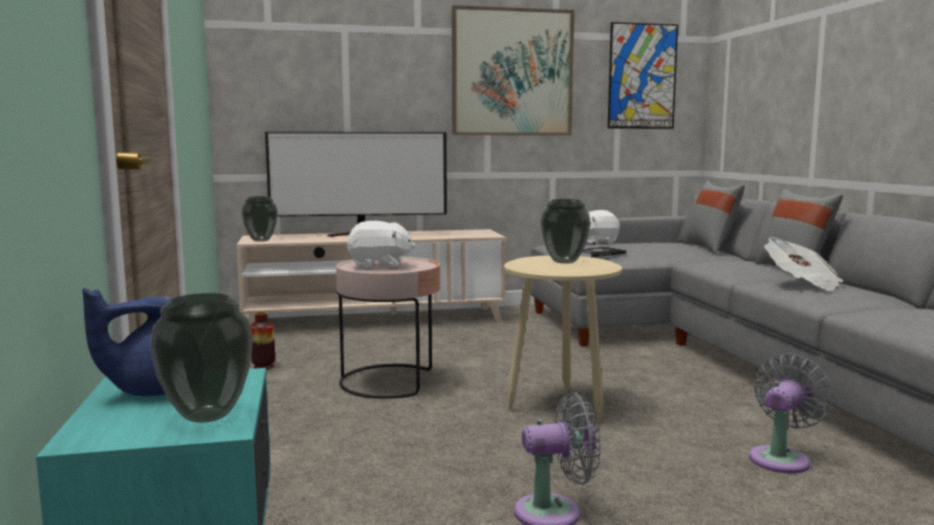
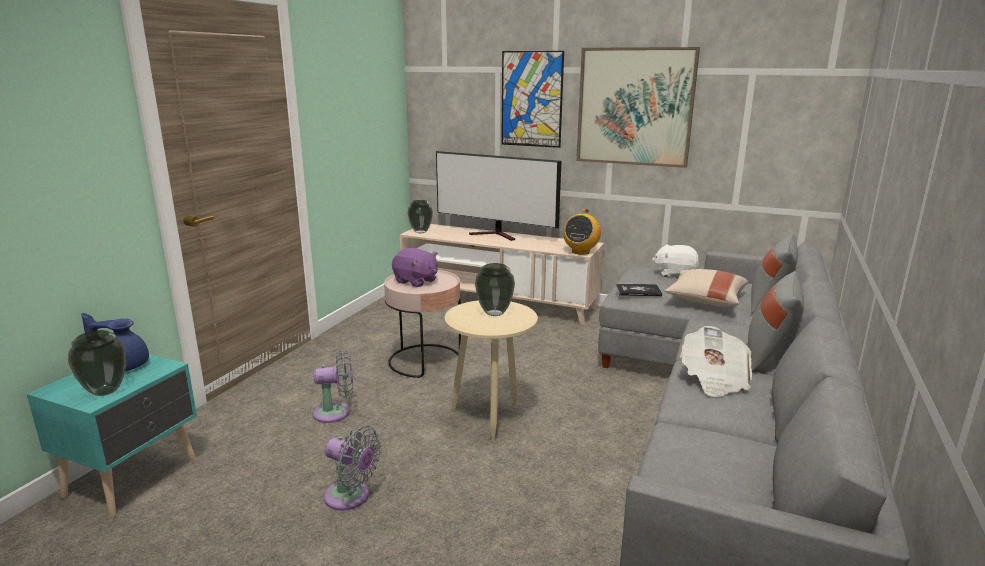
camera: 35 degrees right, 10 degrees up
vase [250,312,275,369] -> none
white plush toy [346,221,416,269] -> purple plush toy [392,248,438,287]
picture [608,22,678,129] -> picture moved to [501,51,564,148]
grey fan [749,353,834,473] -> grey fan moved to [313,350,353,423]
none -> radio [563,209,601,255]
none -> beige pillow [665,269,748,307]

